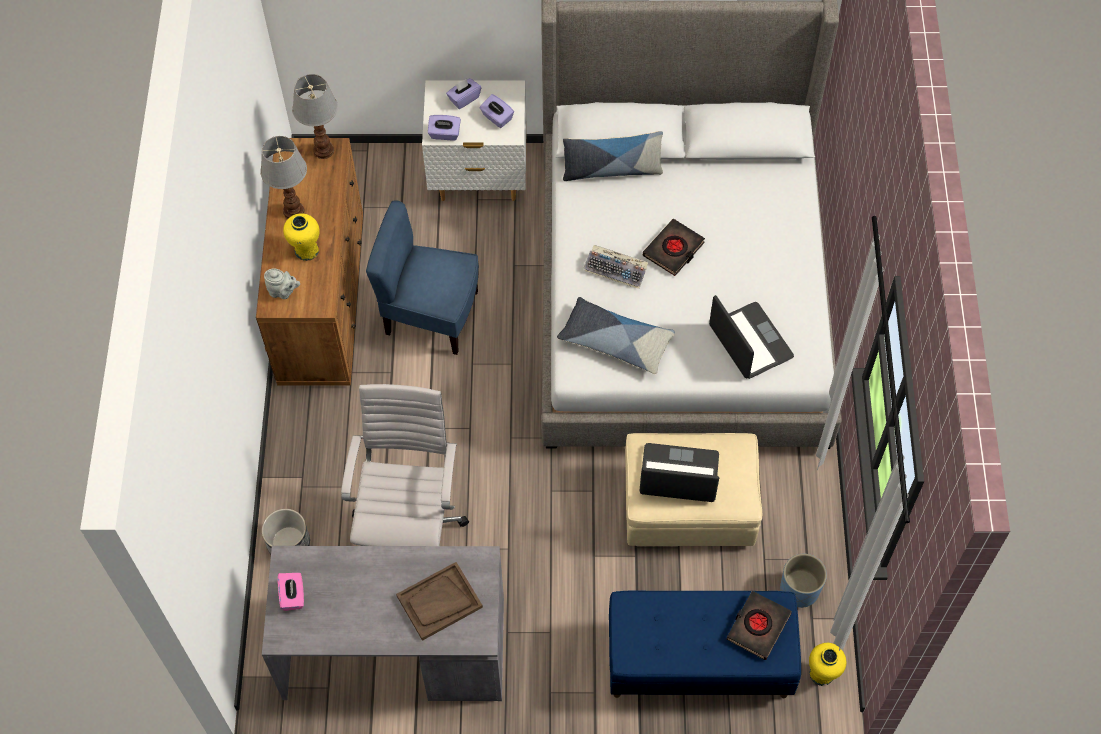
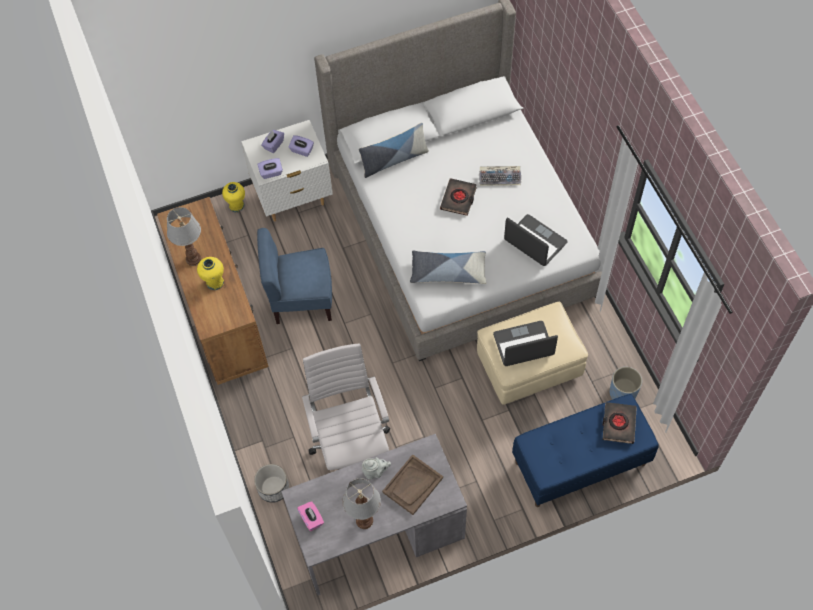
camera: 20 degrees left, 0 degrees up
grey teapot [264,268,300,299] -> grey teapot moved to [362,457,391,479]
table lamp [292,74,338,159] -> table lamp moved to [342,478,381,529]
keyboard [583,245,648,289] -> keyboard moved to [479,166,521,186]
yellow vase [809,643,847,686] -> yellow vase moved to [222,182,245,212]

